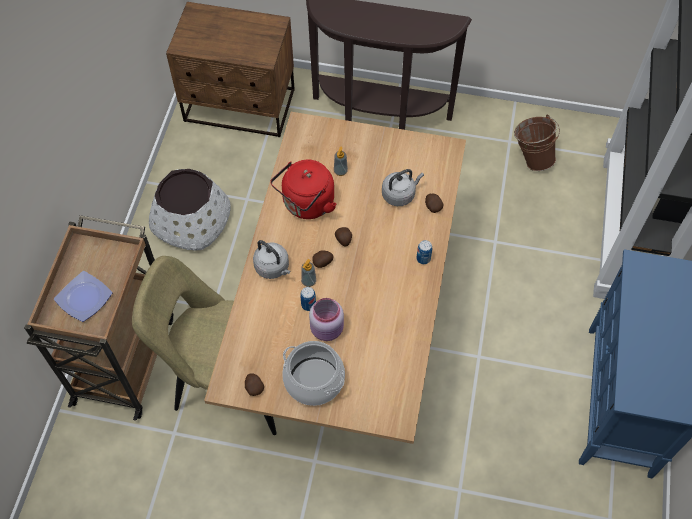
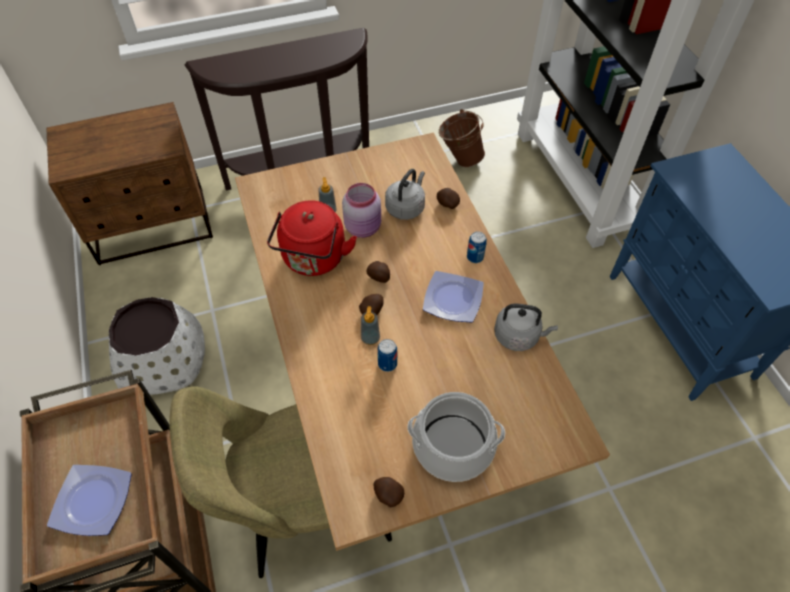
camera: 30 degrees left, 5 degrees down
grey kettle [253,240,290,279] -> grey kettle moved to [494,304,558,351]
pink jar [309,298,344,341] -> pink jar moved to [342,183,381,238]
none -> plate [423,271,484,322]

